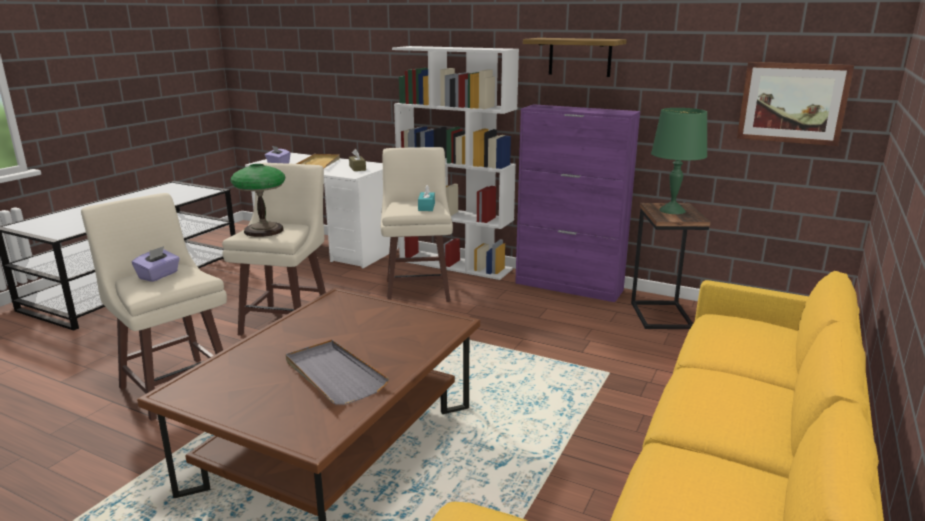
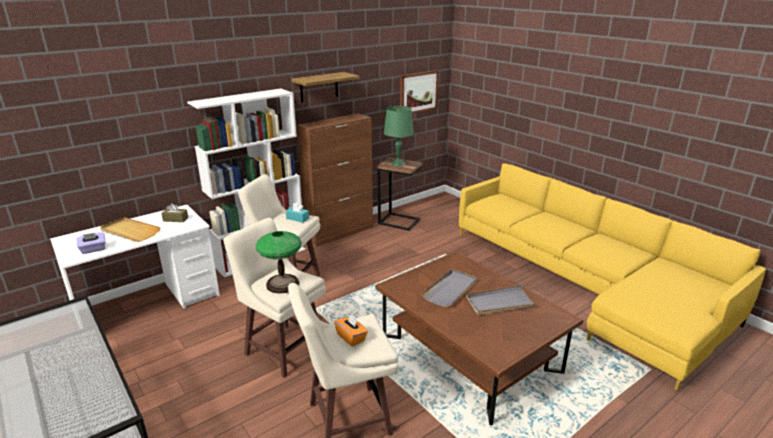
camera: 65 degrees left, 5 degrees up
purple tissue box [132,246,180,282] -> orange tissue box [334,314,368,347]
purple cabinet [515,104,640,302] -> brown cabinet [297,113,373,247]
none -> grey tray [421,269,477,307]

